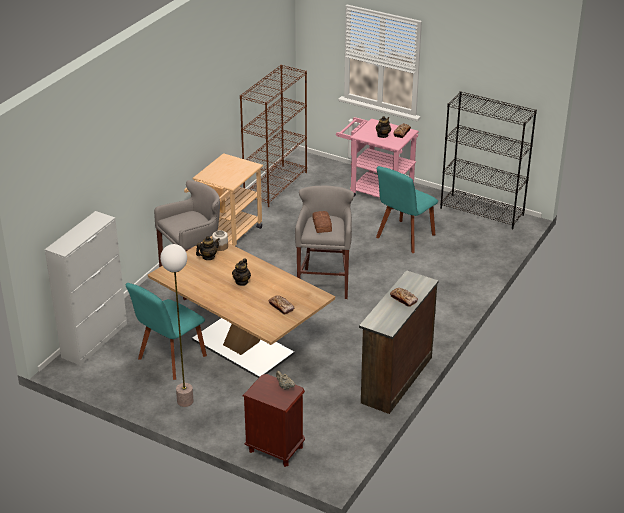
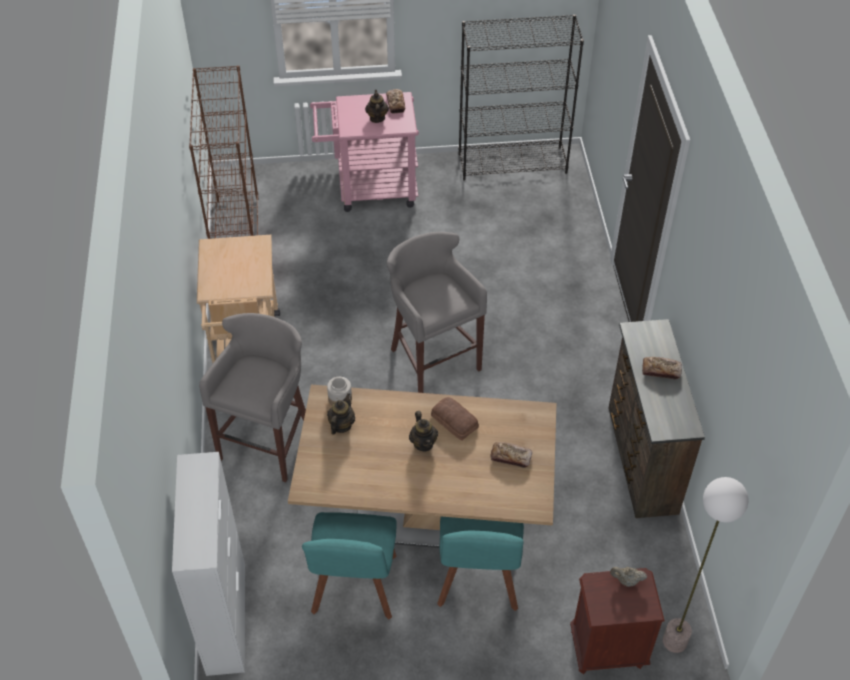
camera: 35 degrees left, 15 degrees up
floor lamp [160,244,193,407] -> floor lamp moved to [663,477,748,653]
bread [312,211,332,233] -> bread moved to [431,397,479,441]
turquoise chair [376,166,438,253] -> turquoise chair moved to [437,517,524,611]

